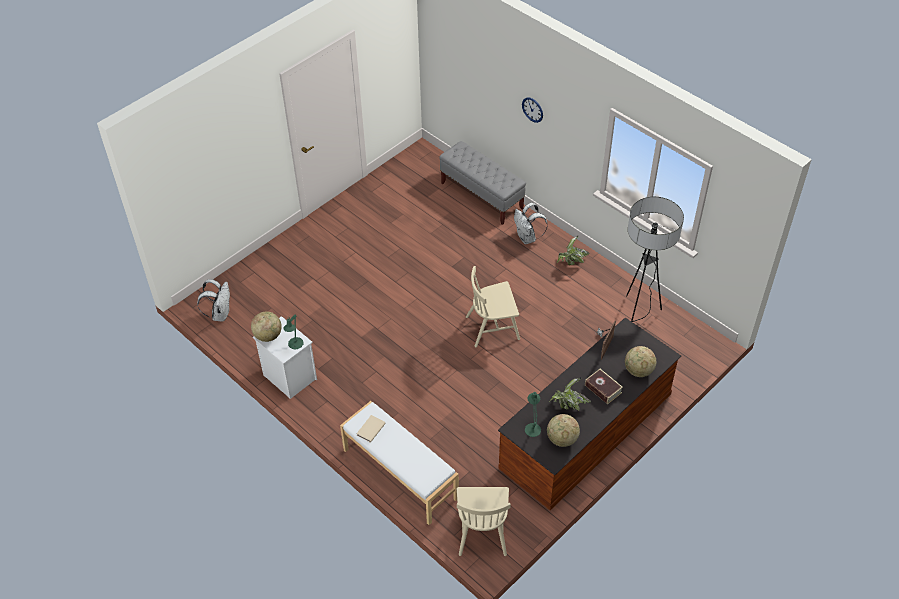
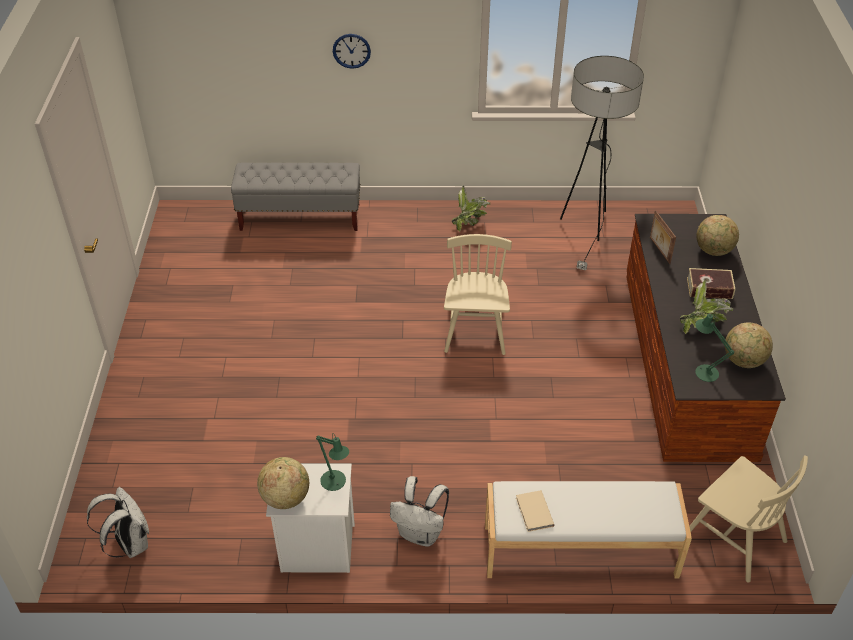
camera: 45 degrees left, 5 degrees down
beige chair [466,266,520,347] -> beige chair turned 150 degrees clockwise [444,234,512,355]
white backpack [514,203,548,244] -> white backpack moved to [390,476,449,547]

